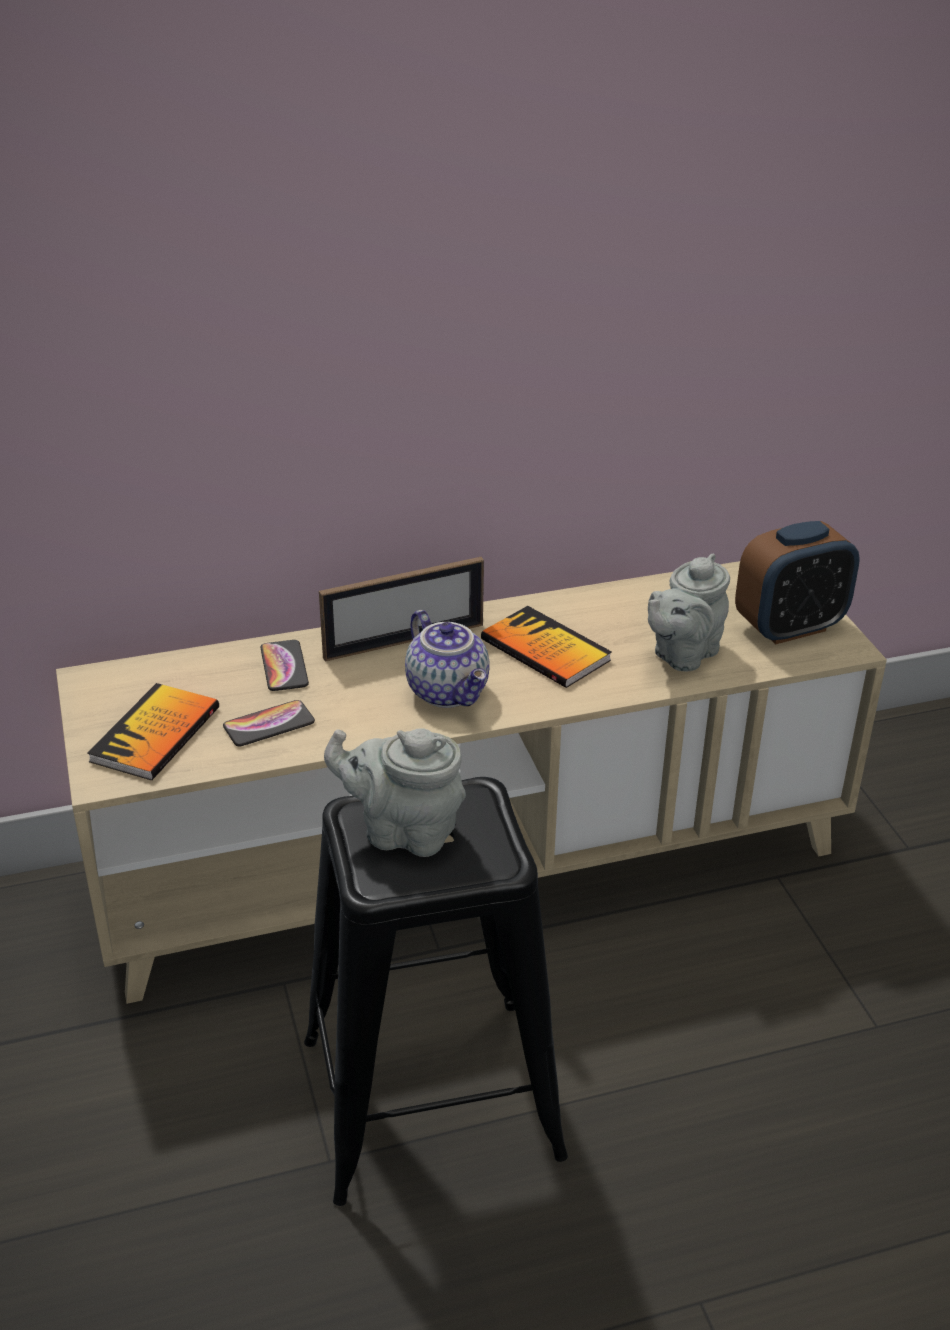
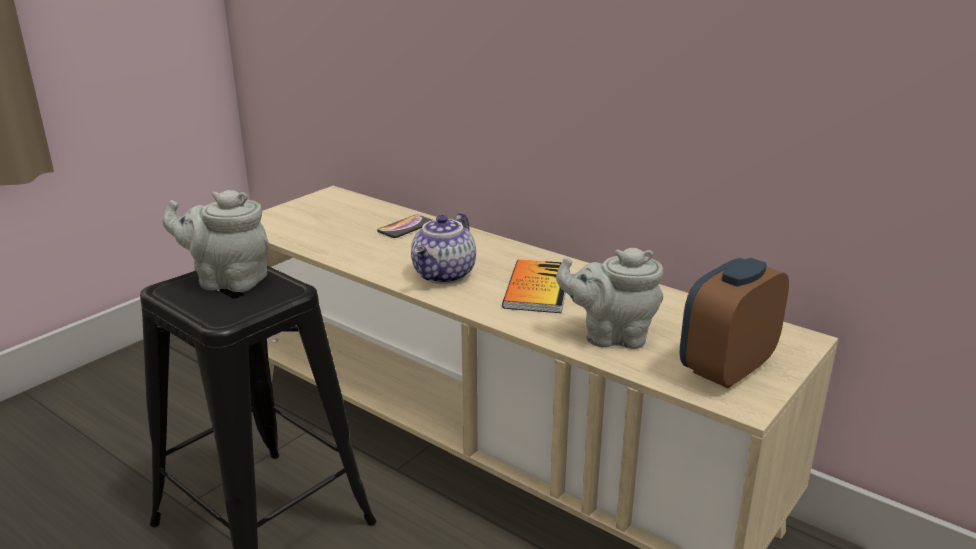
camera: 55 degrees right, 10 degrees down
book [87,683,219,780] -> none
phone [223,700,315,747] -> none
picture frame [319,557,484,661] -> none
grey teapot [324,728,466,857] -> grey teapot turned 60 degrees counterclockwise [162,190,269,292]
alarm clock [735,521,860,645] -> alarm clock turned 105 degrees clockwise [680,258,789,388]

